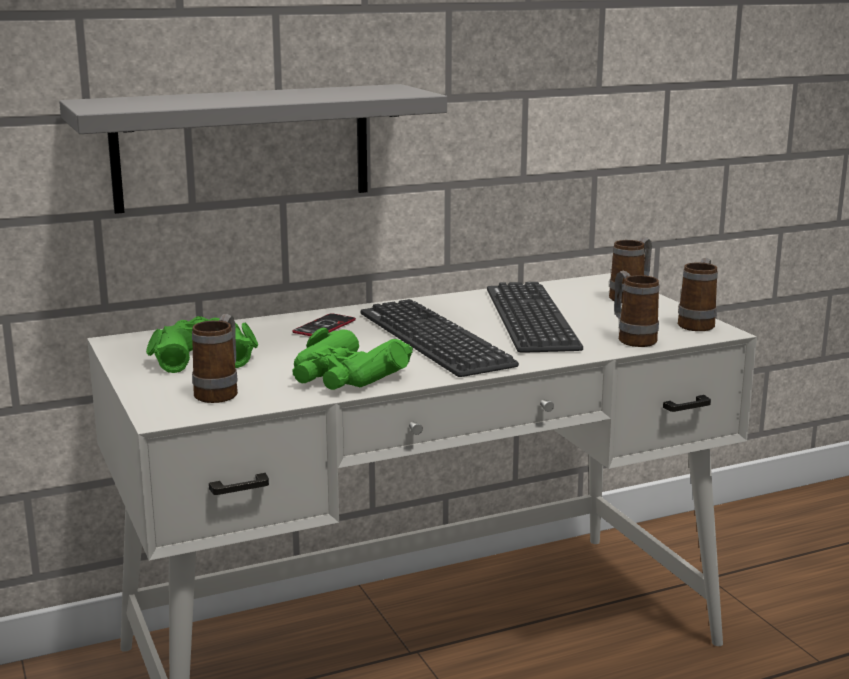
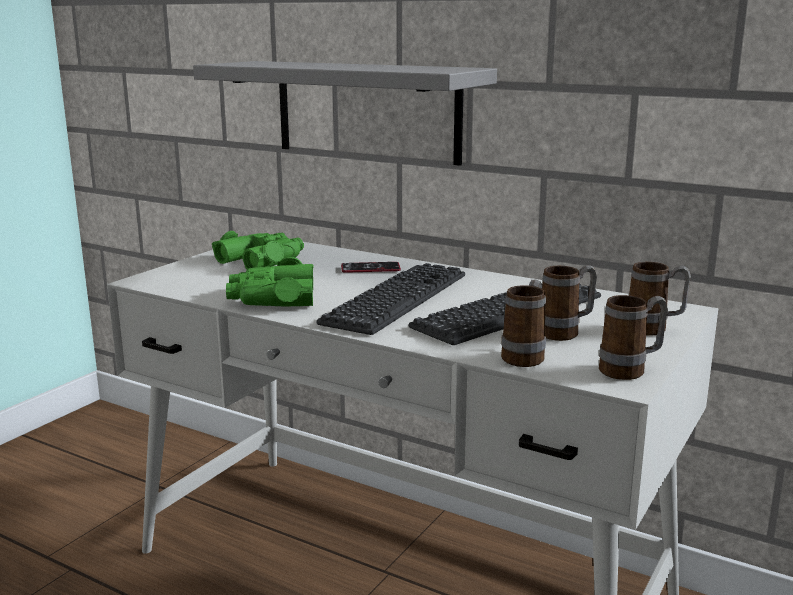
camera: 55 degrees right, 0 degrees up
mug [192,314,238,403] -> mug moved to [542,265,597,341]

